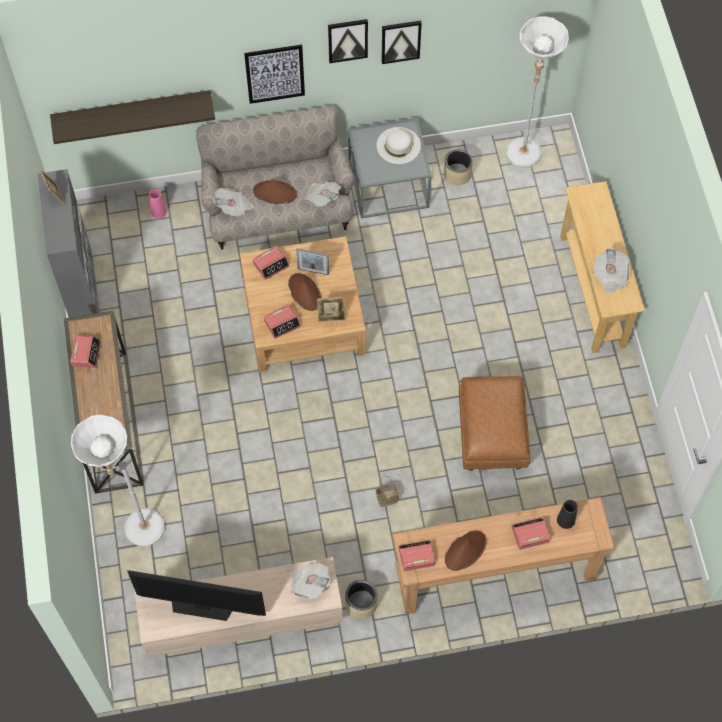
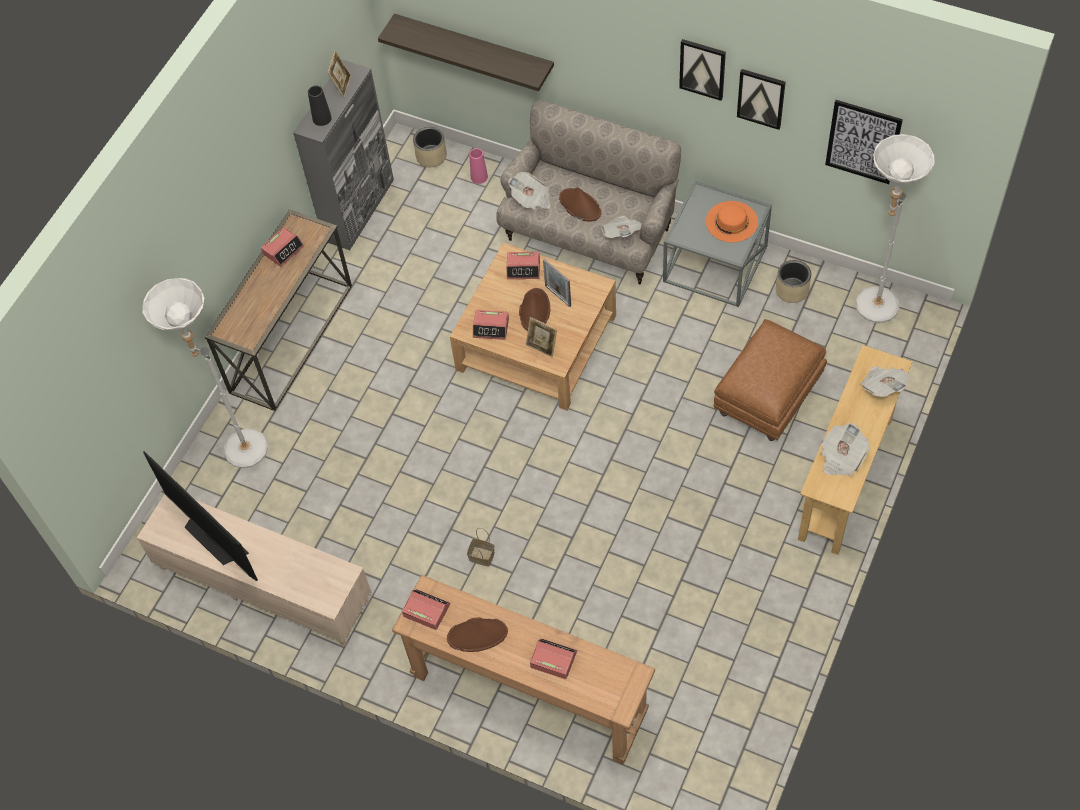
camera: 40 degrees right, 5 degrees down
picture [244,45,305,104] -> picture moved to [825,100,903,184]
newspaper [291,562,330,600] -> newspaper moved to [860,366,911,397]
beige planter [345,580,378,619] -> beige planter moved to [413,127,447,167]
white hat [377,127,421,164] -> orange hat [706,201,758,242]
brown ottoman [459,376,530,471] -> brown ottoman moved to [713,319,827,441]
black vase [557,500,578,529] -> black vase moved to [308,86,332,126]

